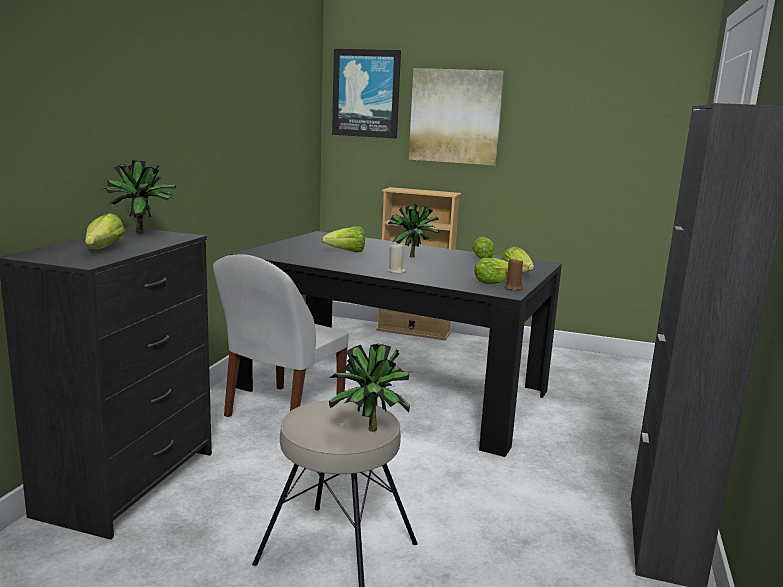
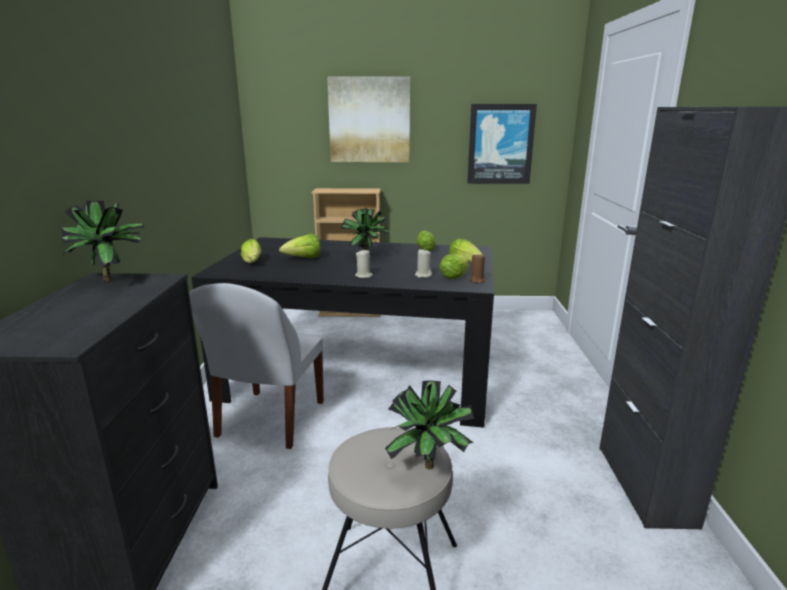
camera: 15 degrees left, 5 degrees up
lettuce [85,213,125,249] -> lettuce moved to [241,239,261,263]
picture [332,49,401,139] -> picture moved to [467,104,537,184]
none -> beige candle [415,249,432,278]

